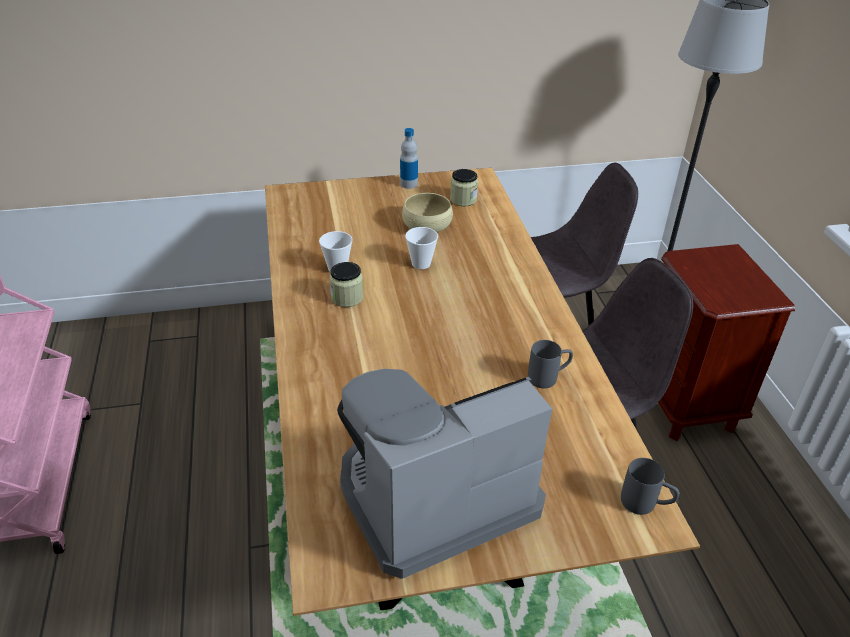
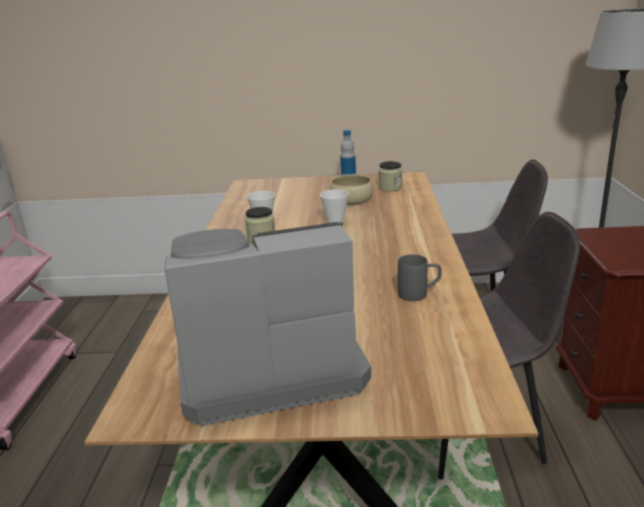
camera: 15 degrees right, 15 degrees down
grey mug [621,458,679,515] -> none

